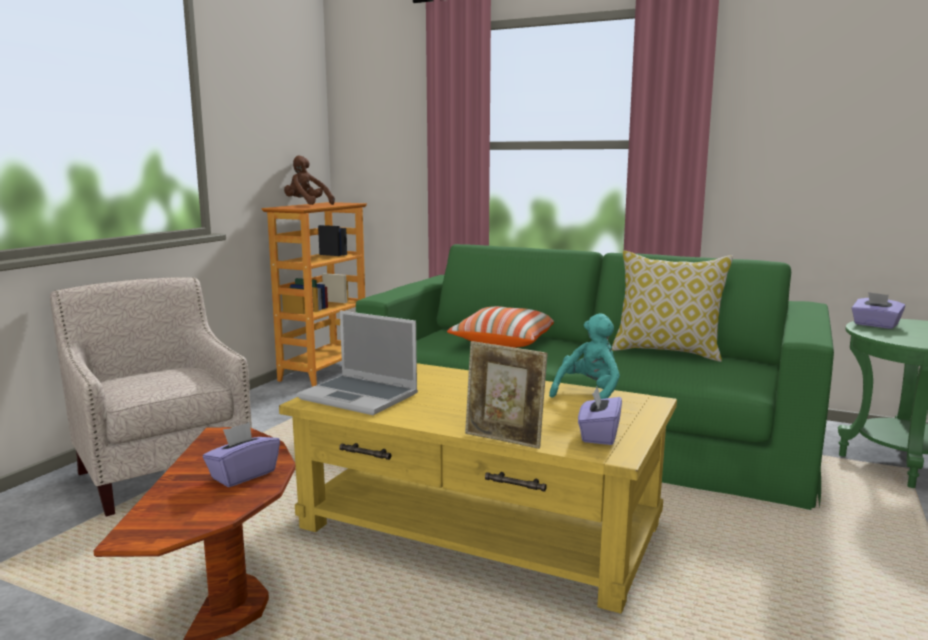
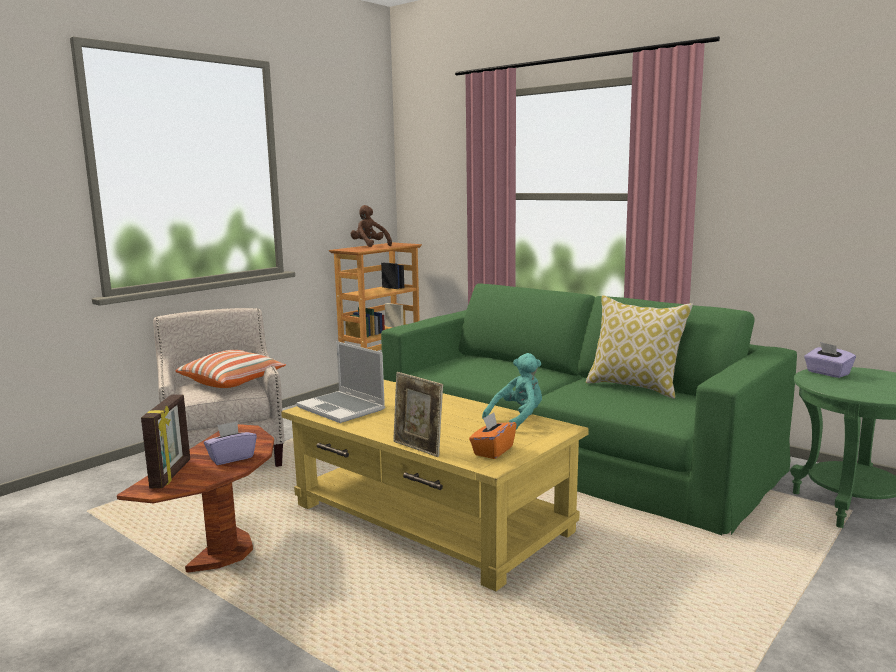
camera: 15 degrees right, 0 degrees up
pillow [447,306,554,348] -> pillow moved to [175,350,286,388]
purple tissue box [578,387,622,445] -> orange tissue box [469,412,517,459]
none -> picture frame [141,394,190,488]

